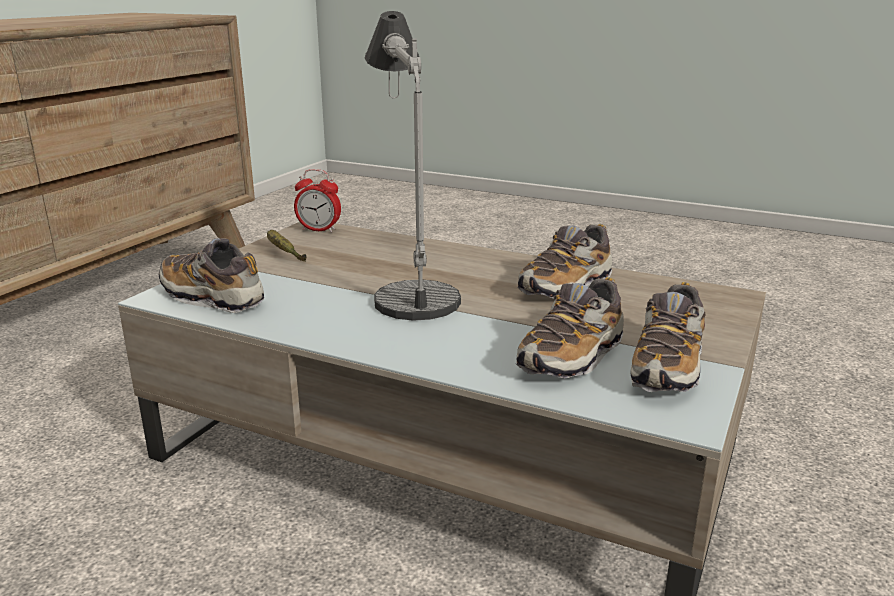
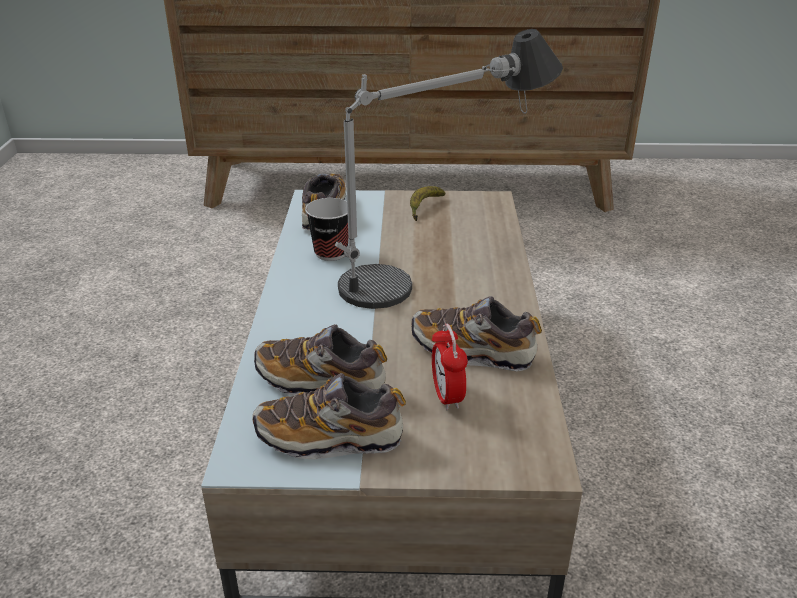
camera: 65 degrees right, 10 degrees up
alarm clock [294,169,341,233] -> alarm clock moved to [432,324,468,411]
none -> cup [305,198,349,261]

